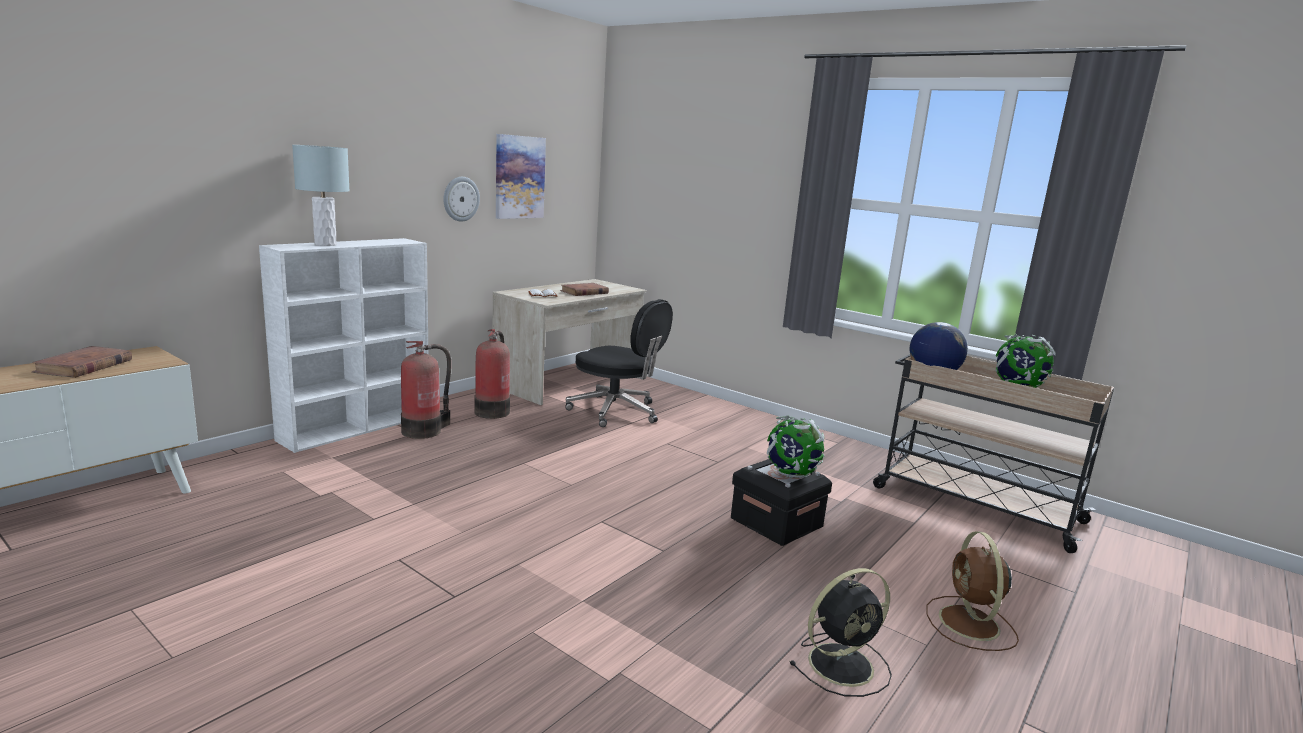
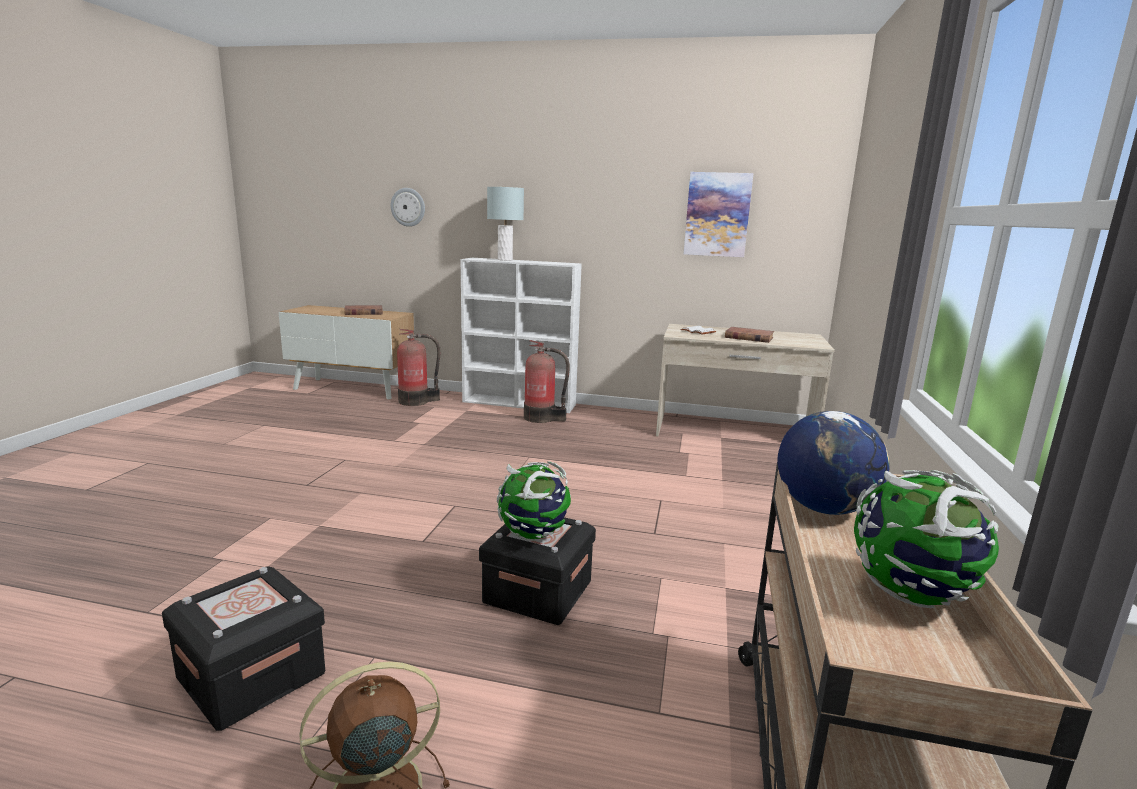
camera: 65 degrees right, 0 degrees up
wall clock [443,177,480,222] -> wall clock moved to [391,188,425,227]
fire extinguisher [475,329,510,419] -> fire extinguisher moved to [397,329,440,406]
black office chair [565,299,673,427] -> none
black fan [789,568,892,697] -> black storage box [162,566,325,731]

